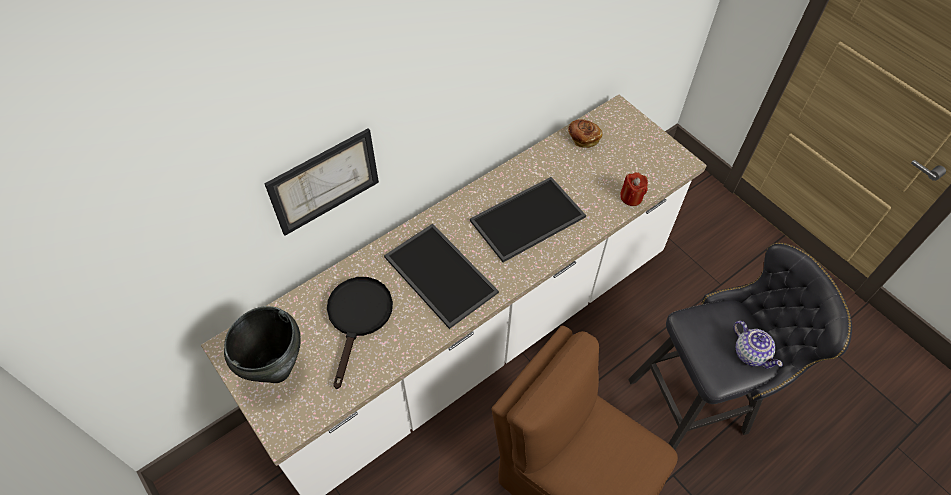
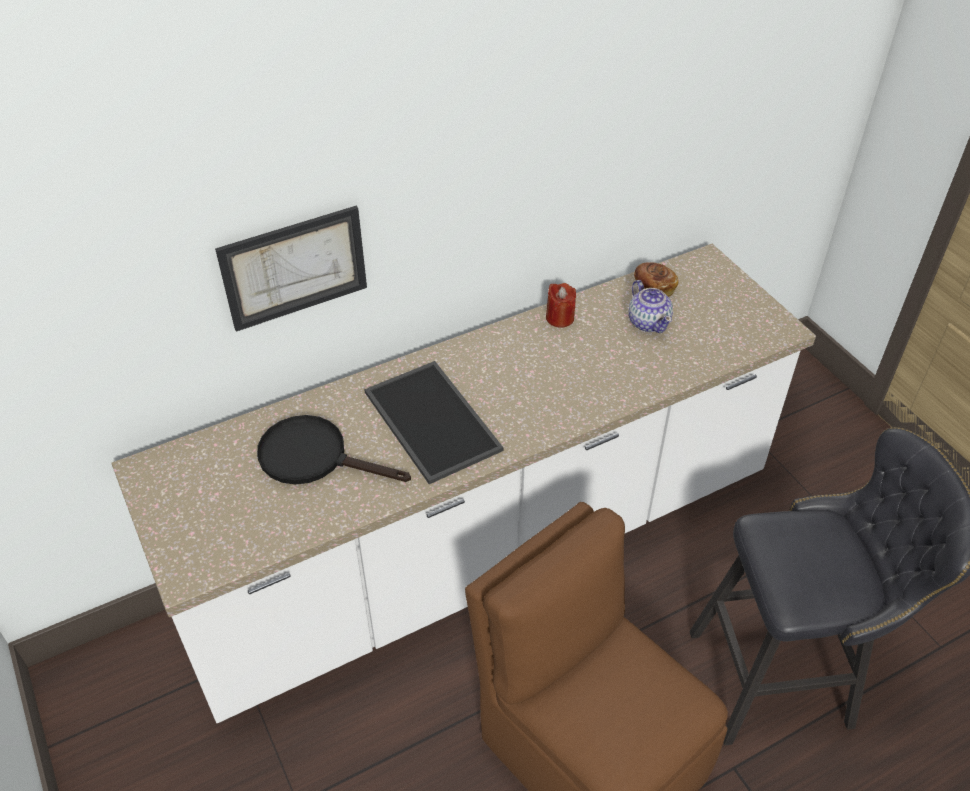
camera: 10 degrees right, 10 degrees down
black cooking pot [224,306,301,383] -> none
black frying pan [327,277,393,389] -> black frying pan turned 90 degrees counterclockwise [257,415,411,485]
tray [470,177,586,262] -> none
red candle [620,172,648,206] -> red candle moved to [546,283,576,328]
teapot [734,321,783,369] -> teapot moved to [628,280,673,333]

